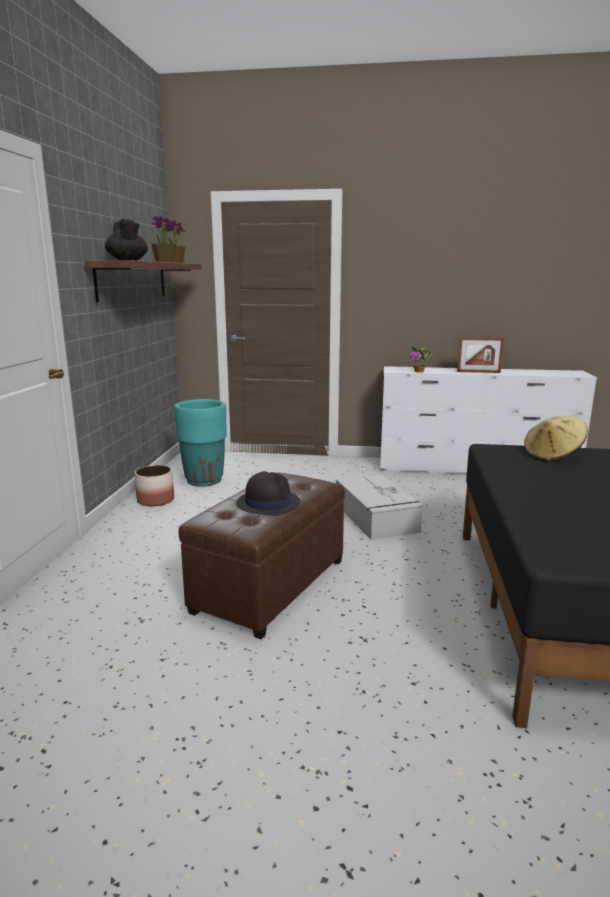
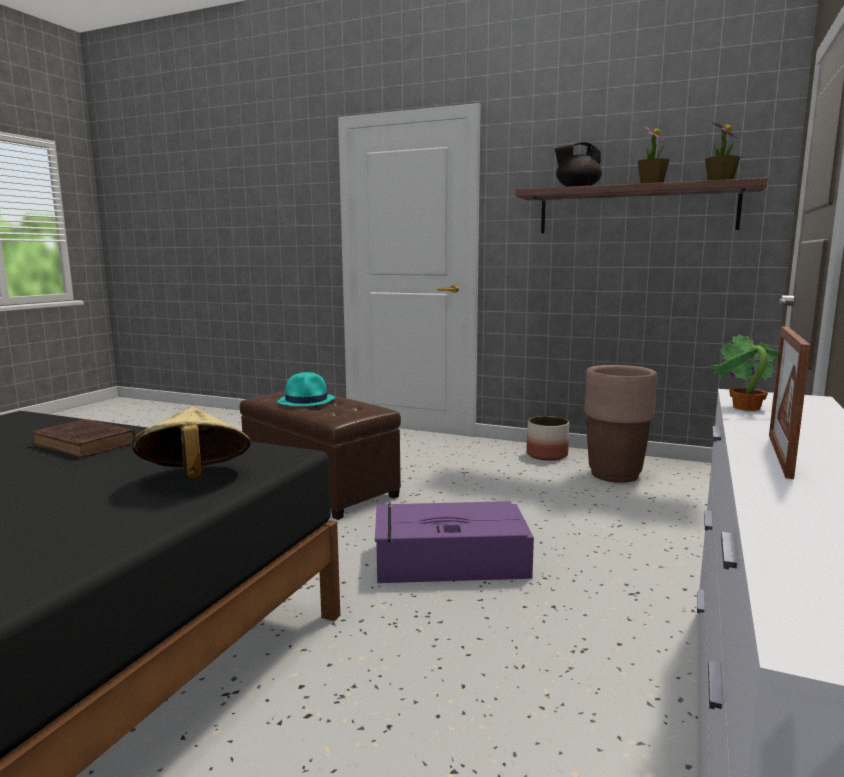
camera: 105 degrees right, 5 degrees down
turquoise planter [175,399,227,487] -> brown planter [585,365,657,483]
black hat [236,471,300,516] -> turquoise hat [277,372,336,406]
grey storage box [336,475,423,540] -> purple storage box [375,501,534,583]
none -> brown book [32,419,136,458]

